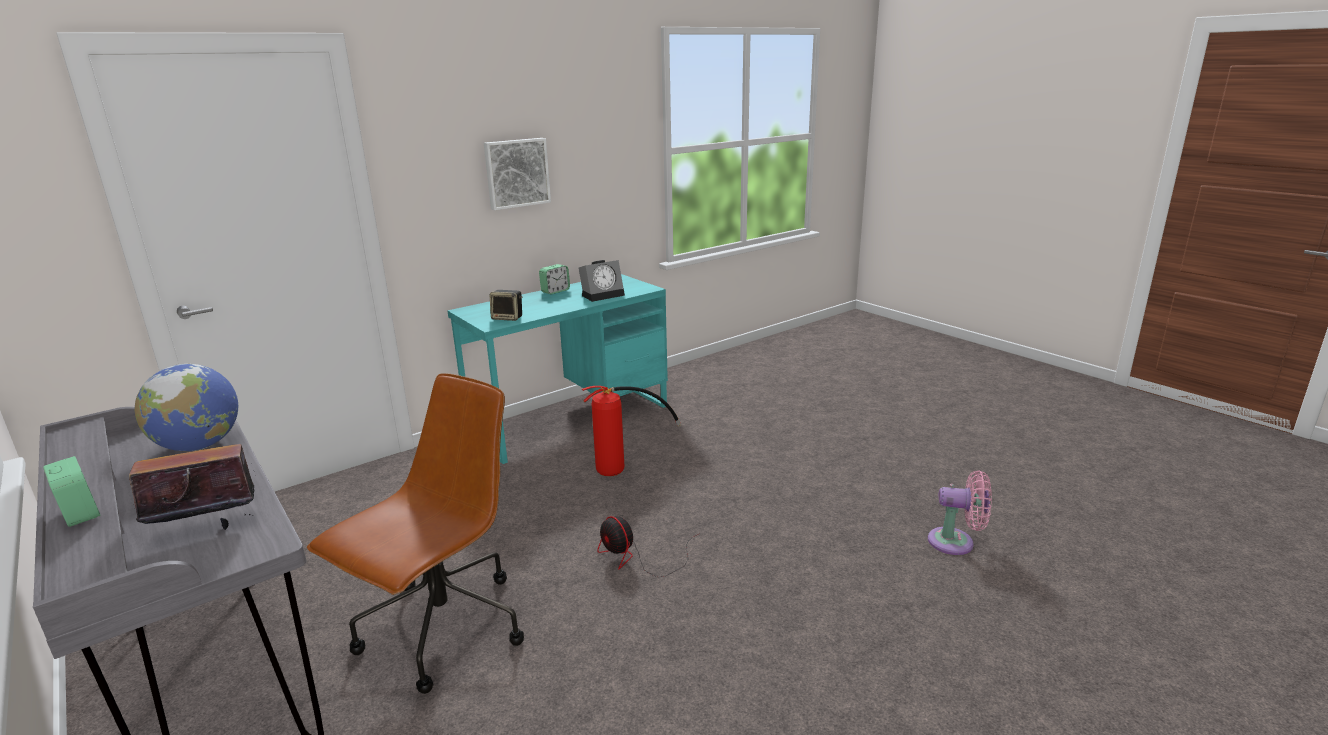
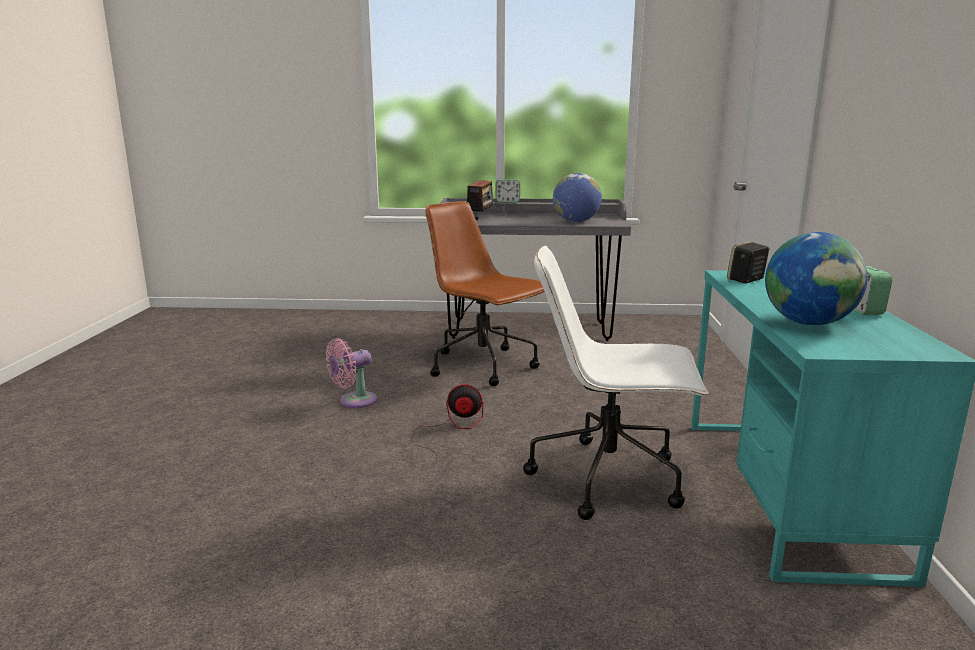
camera: 130 degrees right, 5 degrees down
brown office chair [307,373,524,694] -> brown office chair turned 150 degrees clockwise [425,201,545,386]
picture [484,138,551,210] -> none
alarm clock [578,260,625,302] -> globe [765,232,868,325]
fire extinguisher [582,386,681,476] -> white office chair [523,246,708,520]
pink fan [928,470,992,555] -> pink fan moved to [326,338,377,408]

